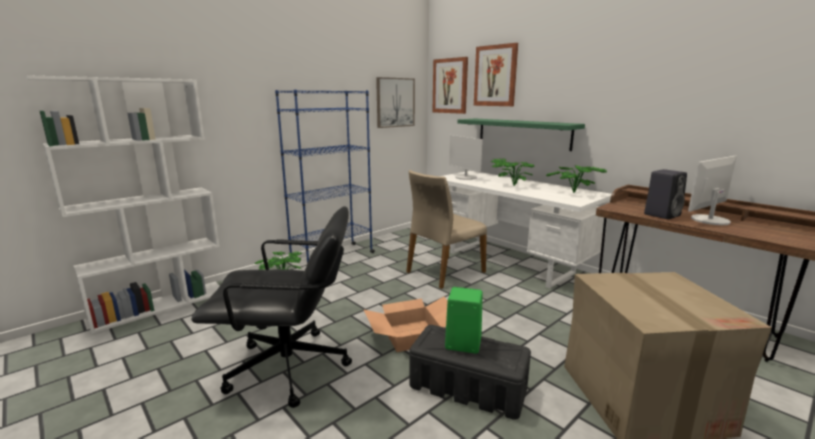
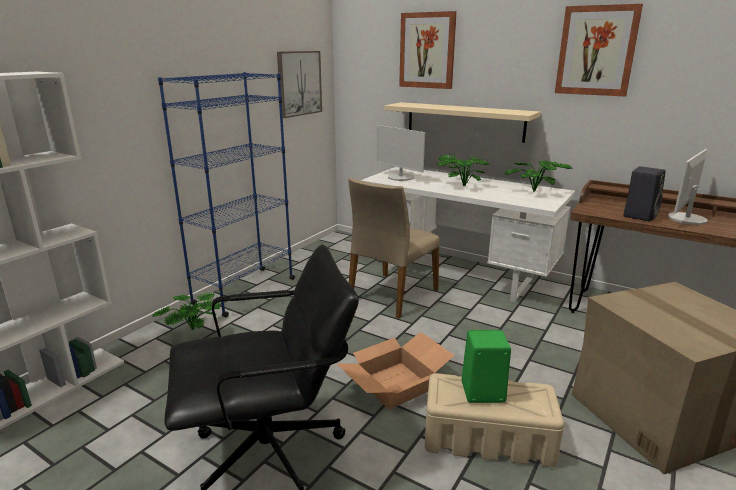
camera: 15 degrees left, 5 degrees up
black storage box [410,325,531,420] -> beige storage box [425,373,564,467]
picture [433,57,468,114] -> picture moved to [555,4,643,97]
green shelf [457,118,585,151] -> beige shelf [384,102,540,143]

